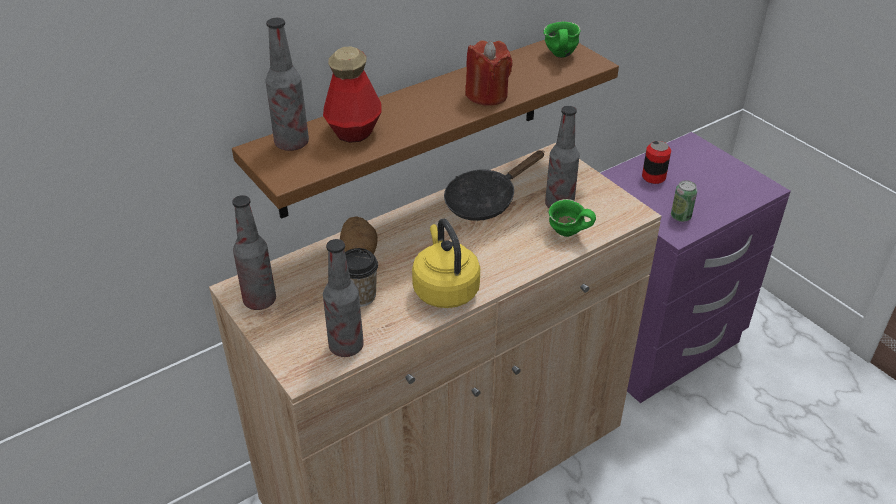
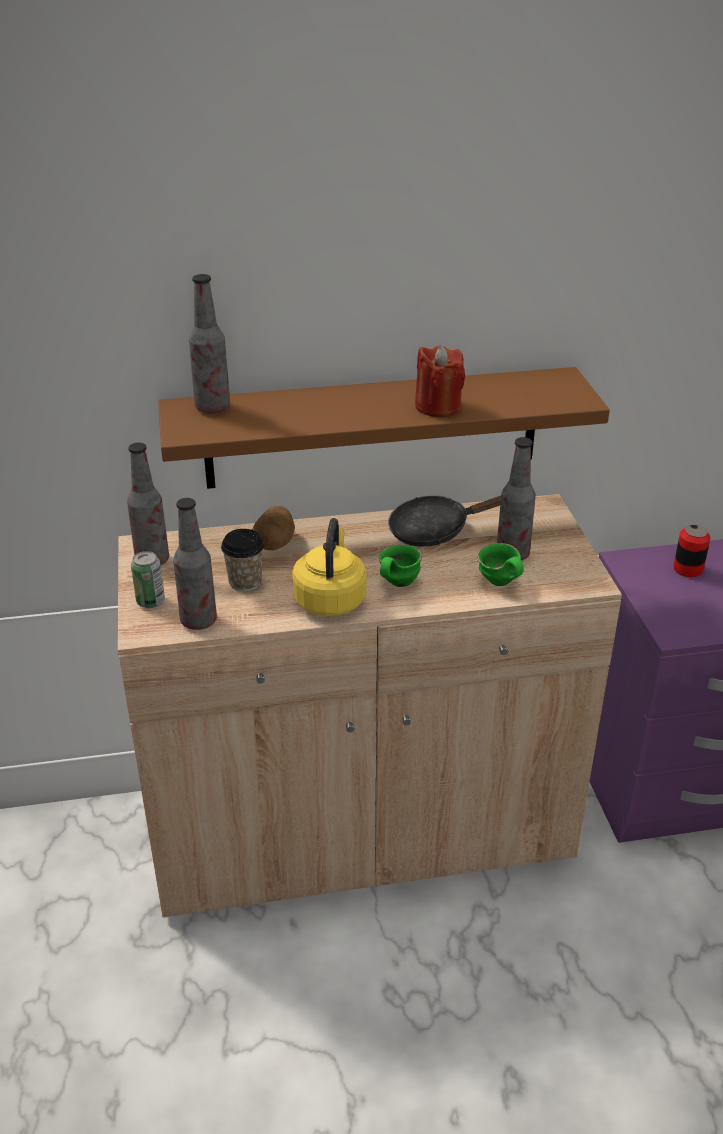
camera: 25 degrees right, 5 degrees down
bottle [323,46,382,143] -> none
green mug [543,22,581,58] -> green mug moved to [379,545,422,587]
can [671,180,697,222] -> can moved to [131,551,165,608]

